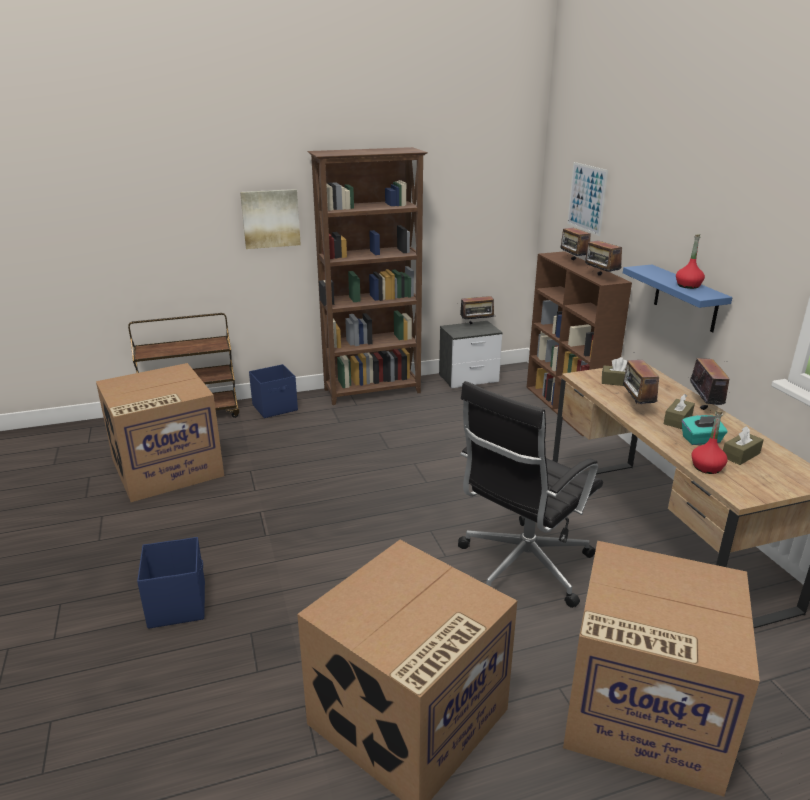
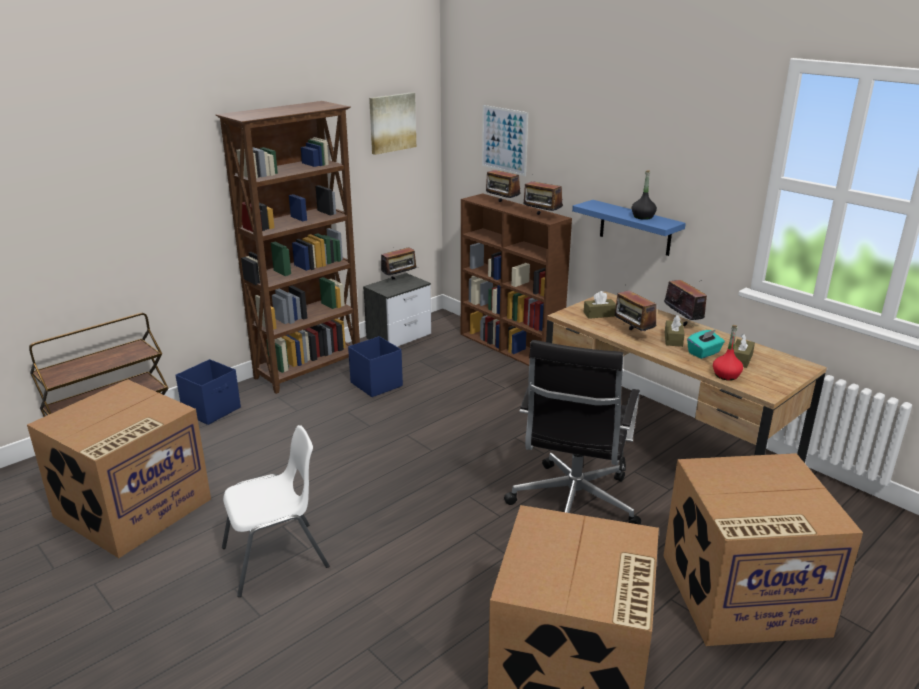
camera: 25 degrees left, 0 degrees up
blue storage box [137,537,205,629] -> blue storage box moved to [348,336,403,397]
picture [240,189,301,249] -> picture moved to [369,92,416,155]
red bottle [676,234,705,289] -> black bottle [632,170,657,220]
none -> white chair [222,425,329,597]

